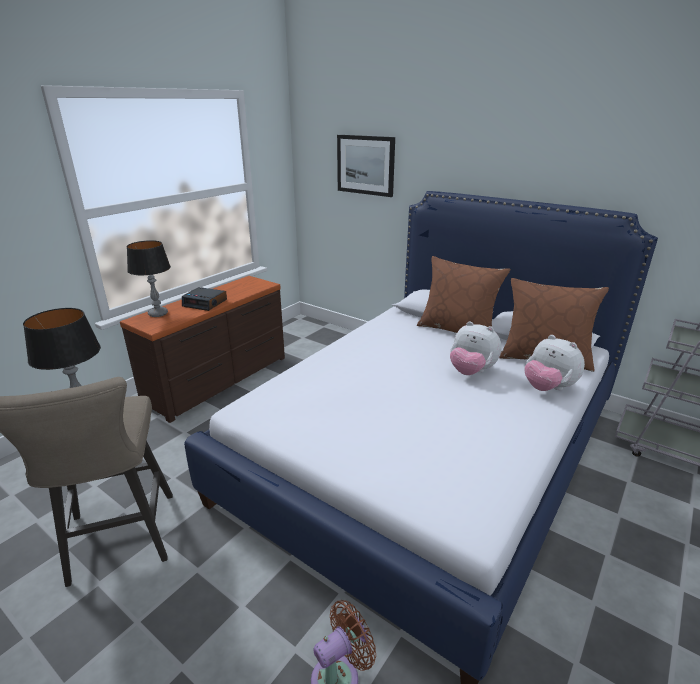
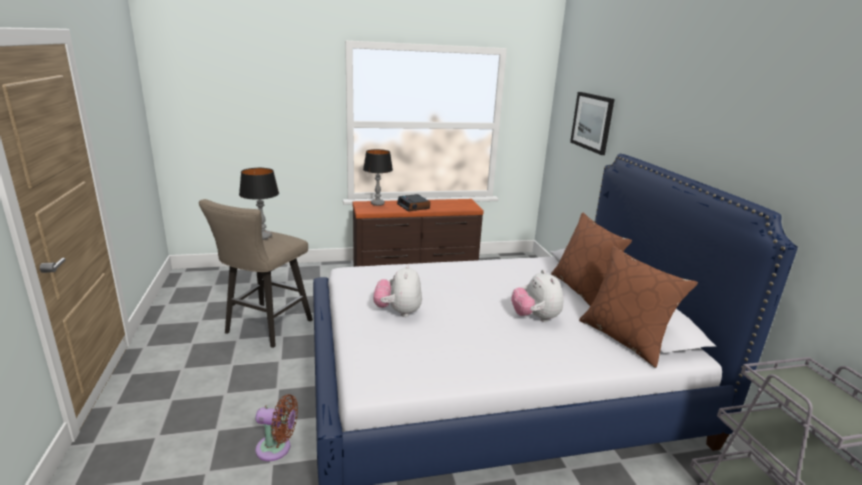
camera: 40 degrees right, 5 degrees down
plush toy [524,335,585,391] -> plush toy moved to [373,264,422,317]

